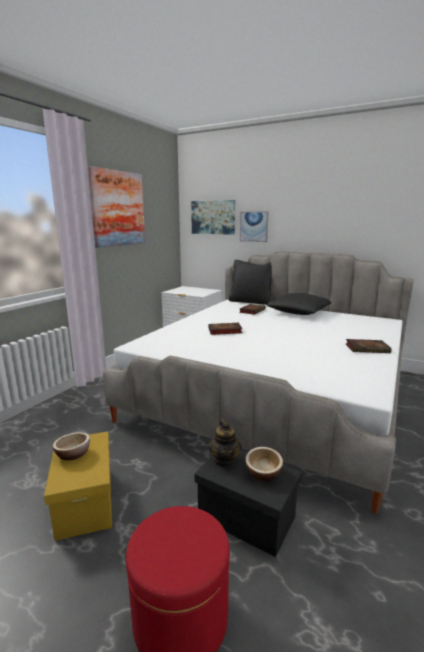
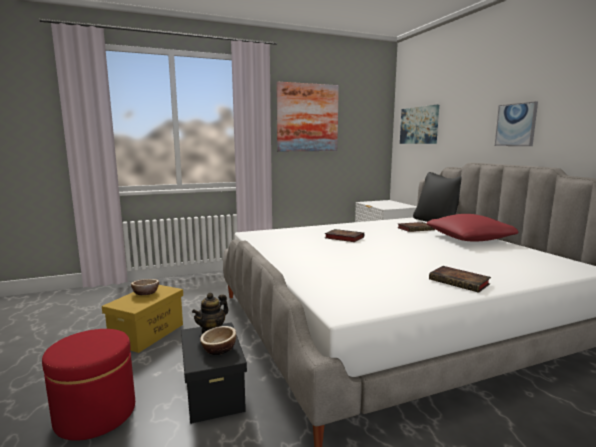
camera: 40 degrees right, 5 degrees down
picture [240,212,269,242] -> picture moved to [495,101,538,146]
black pillow [267,293,331,315] -> red pillow [426,214,519,241]

